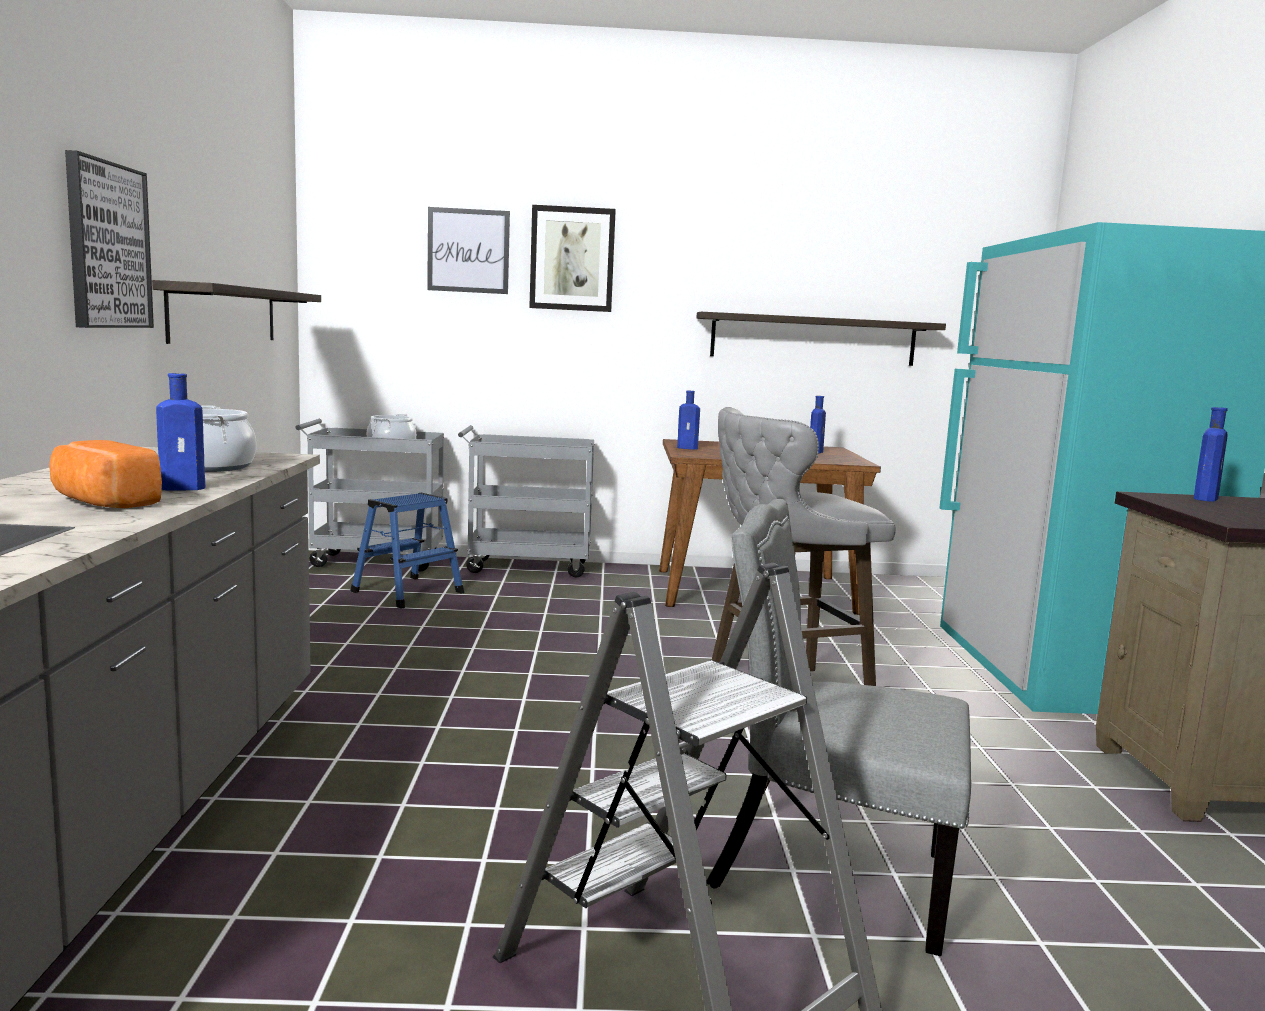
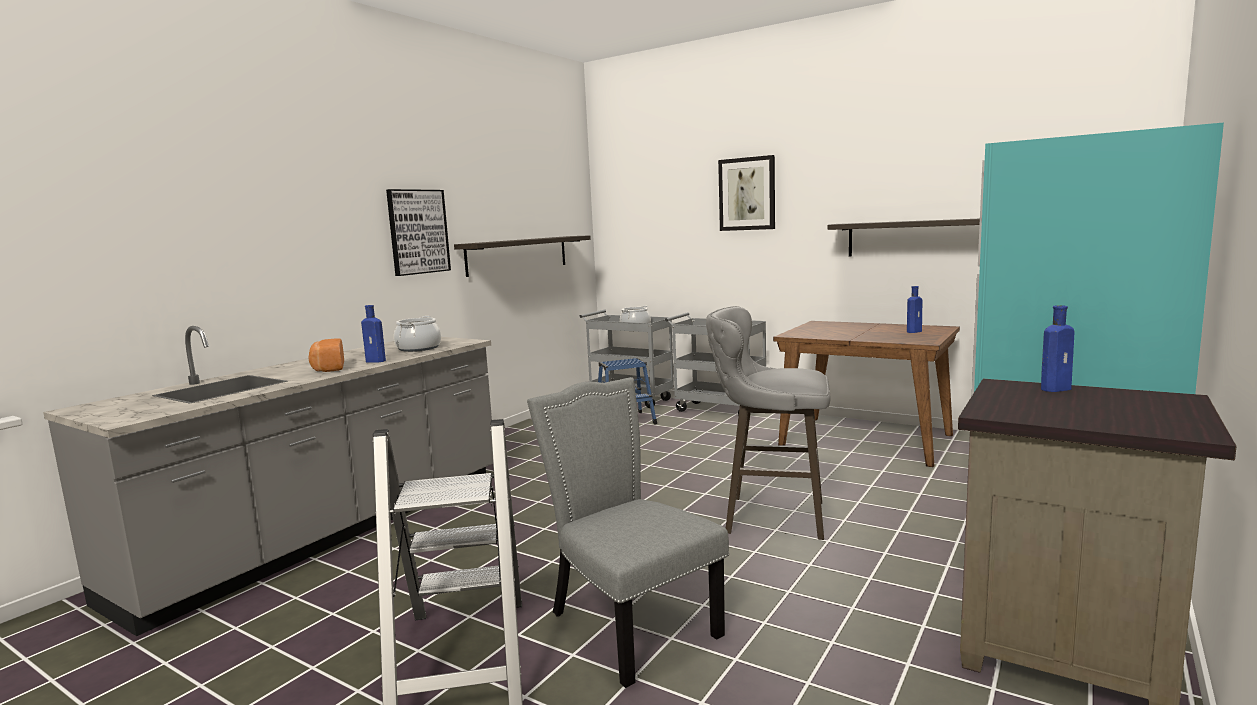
camera: 35 degrees right, 0 degrees up
picture [427,207,510,294] -> none
blue bottle [677,390,700,450] -> none

